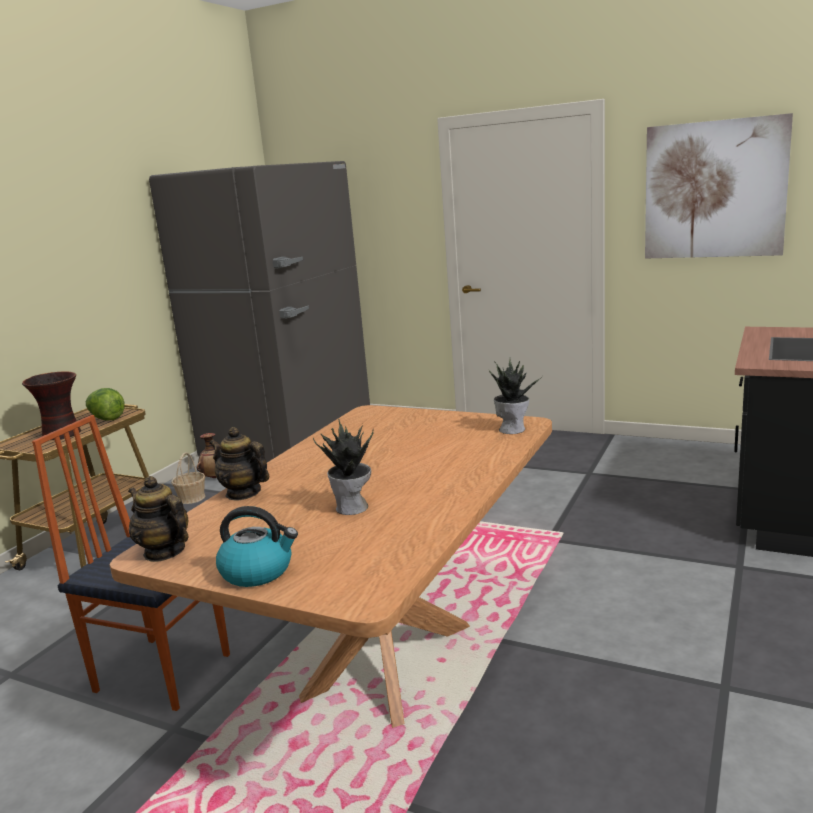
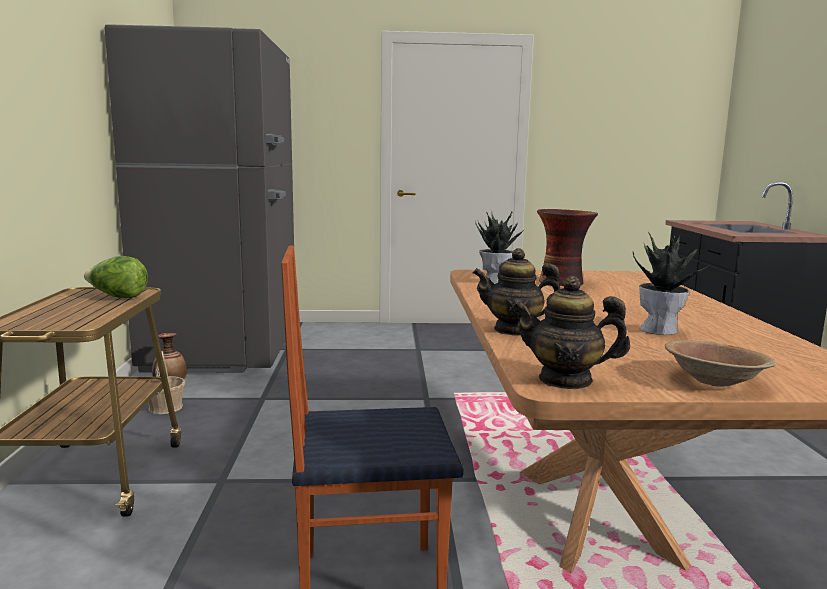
camera: 30 degrees left, 5 degrees down
vase [22,371,81,440] -> vase moved to [537,209,598,286]
kettle [216,506,298,587] -> brown bowl [665,341,776,387]
potted plant [489,360,543,434] -> potted plant moved to [475,211,525,284]
picture [645,113,793,258] -> none

